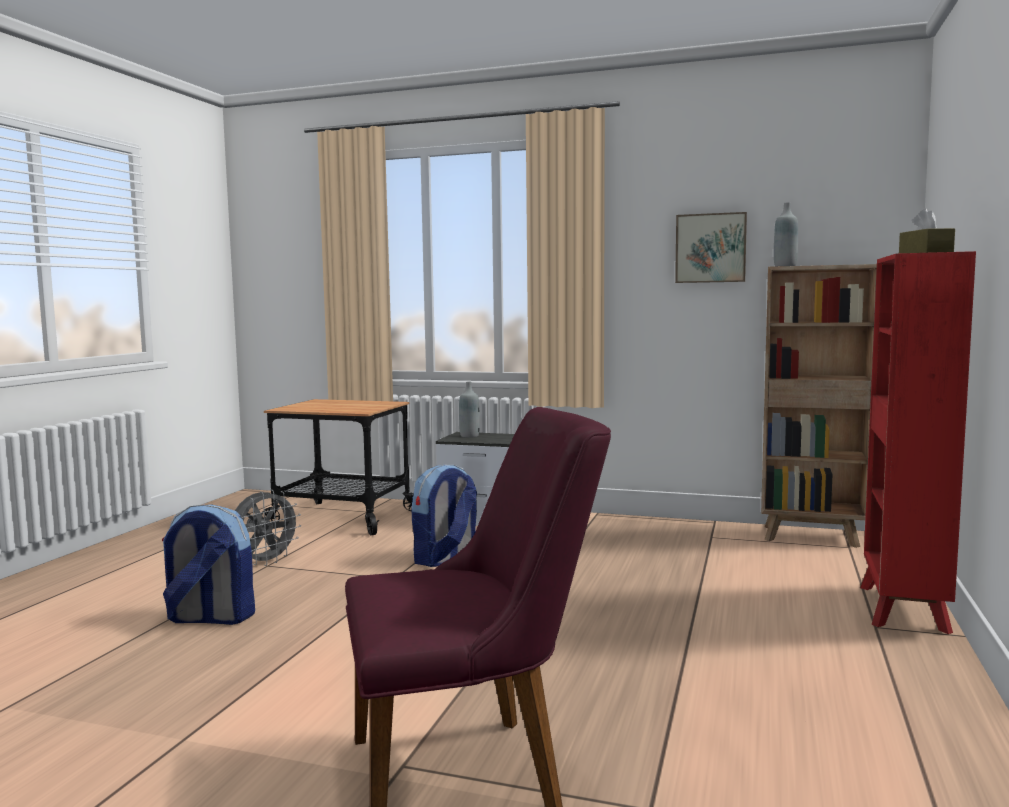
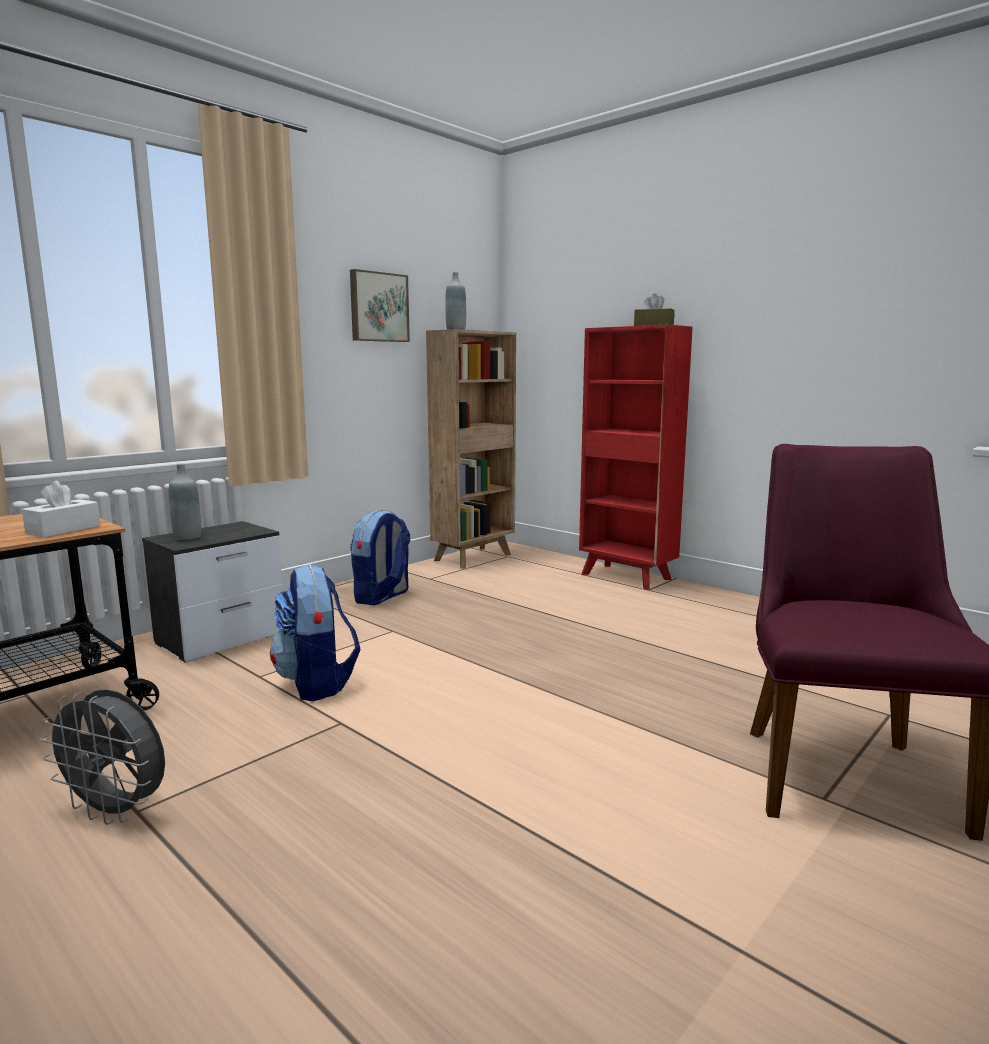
camera: 65 degrees left, 5 degrees up
backpack [162,504,255,625] -> backpack moved to [350,510,411,605]
grey fan [235,489,302,566] -> grey fan turned 135 degrees clockwise [40,689,165,825]
none -> white tissue box [22,481,100,537]

